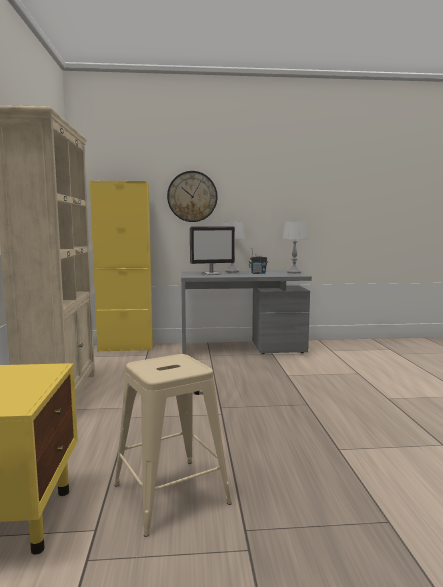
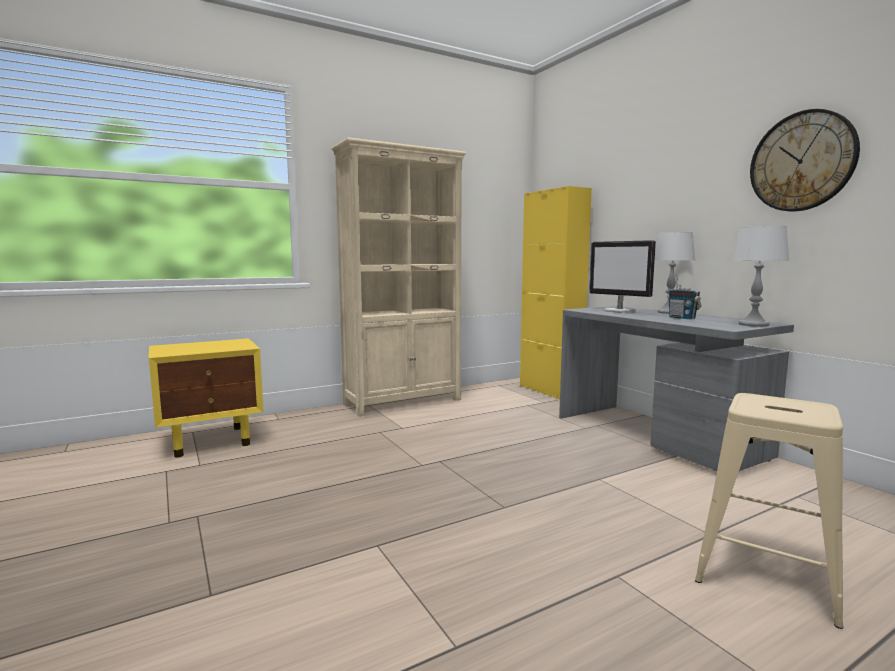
camera: 65 degrees right, 0 degrees up
beige stool [114,354,232,537] -> beige stool moved to [695,393,844,629]
wall clock [167,171,217,222] -> wall clock moved to [750,109,860,211]

